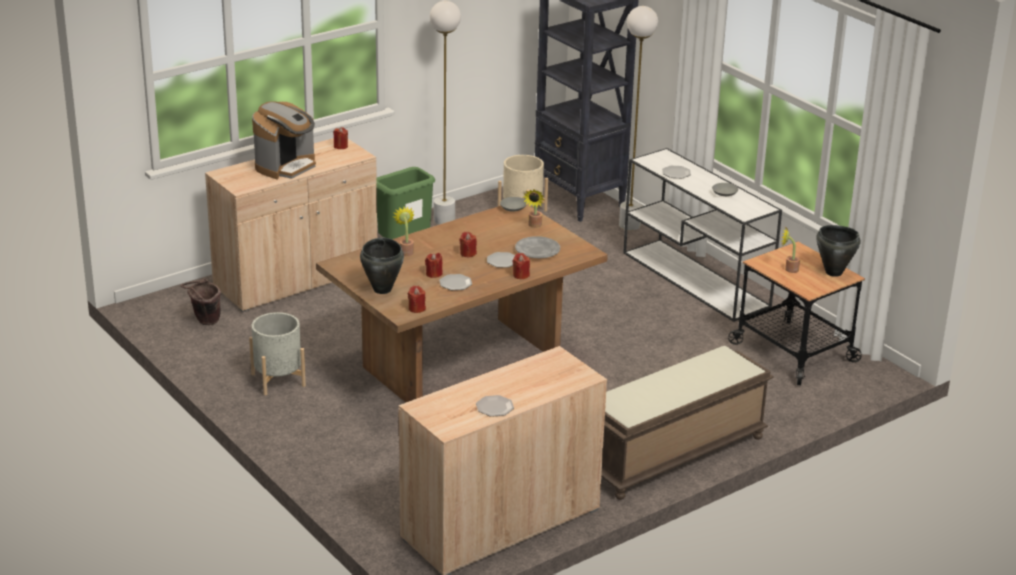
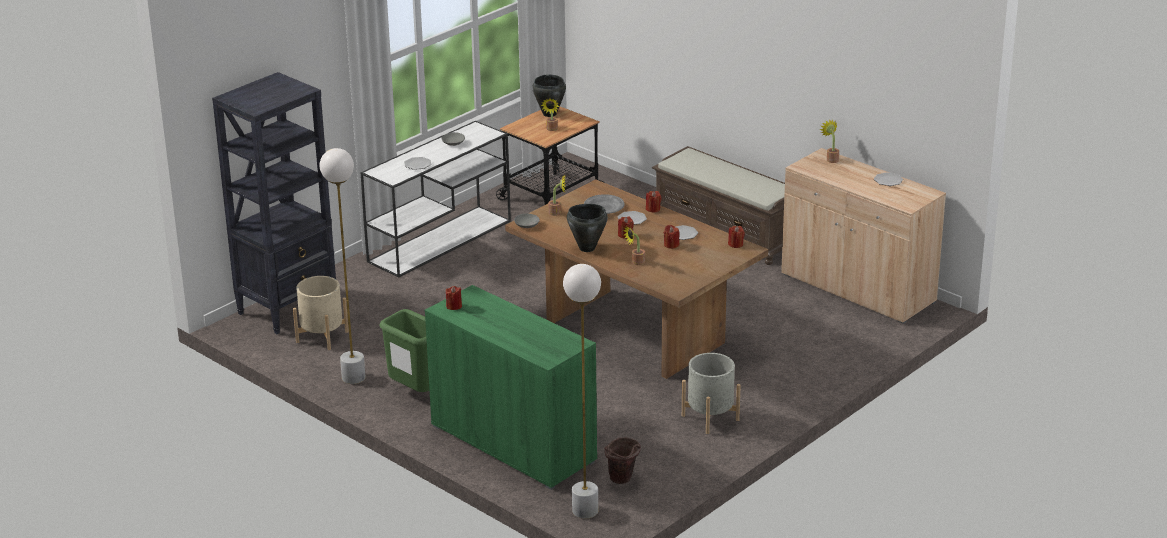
camera: 100 degrees left, 0 degrees up
beige cabinet [205,138,377,312] -> green cabinet [425,285,597,490]
coffee machine [252,101,316,179] -> none
black cooking pot [360,238,404,294] -> black cooking pot moved to [567,204,608,252]
white floor lamp [619,6,658,231] -> white floor lamp moved to [563,264,601,519]
none -> potted plant [820,119,839,163]

